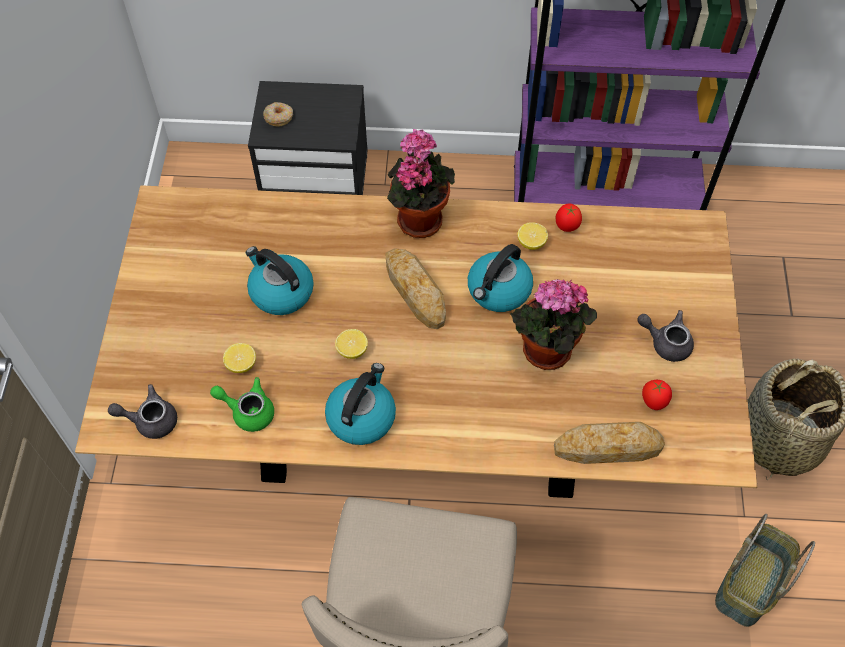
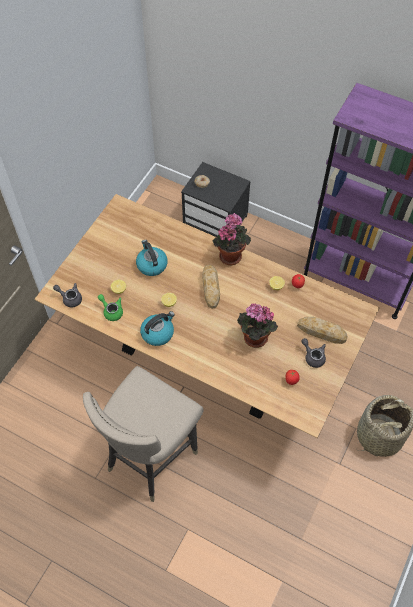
camera: 25 degrees right, 0 degrees up
kettle [468,244,533,312] -> none
bread [554,422,665,464] -> bread moved to [297,317,348,344]
basket [715,514,815,627] -> none

